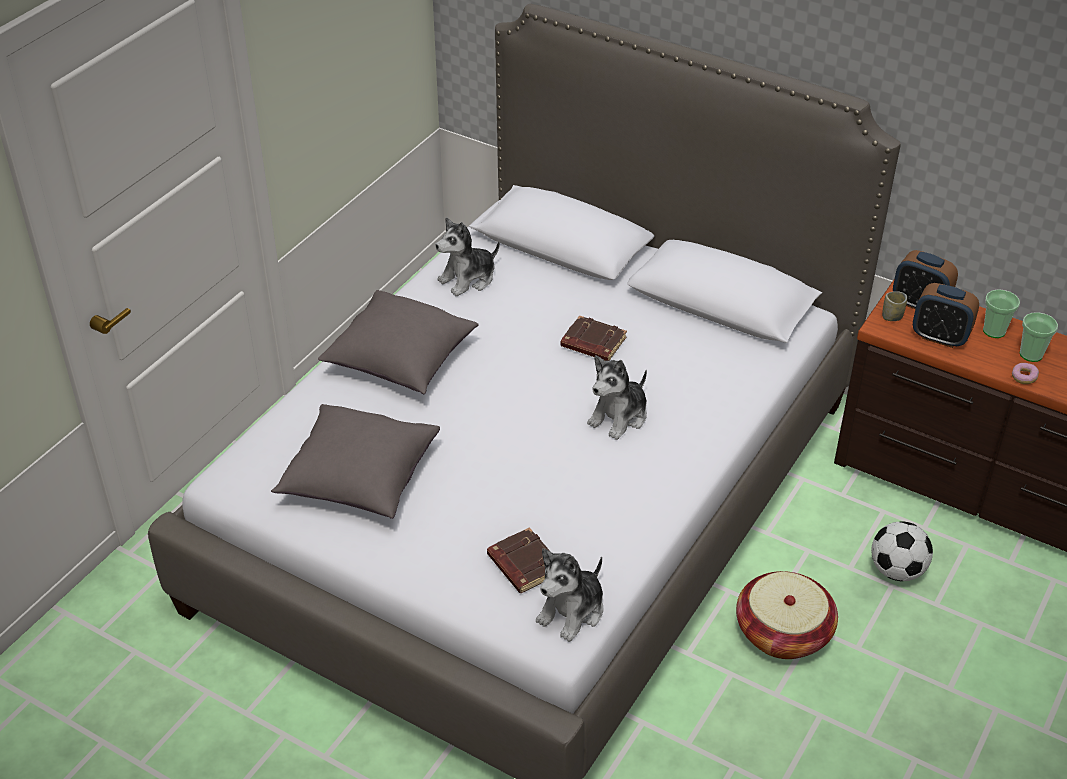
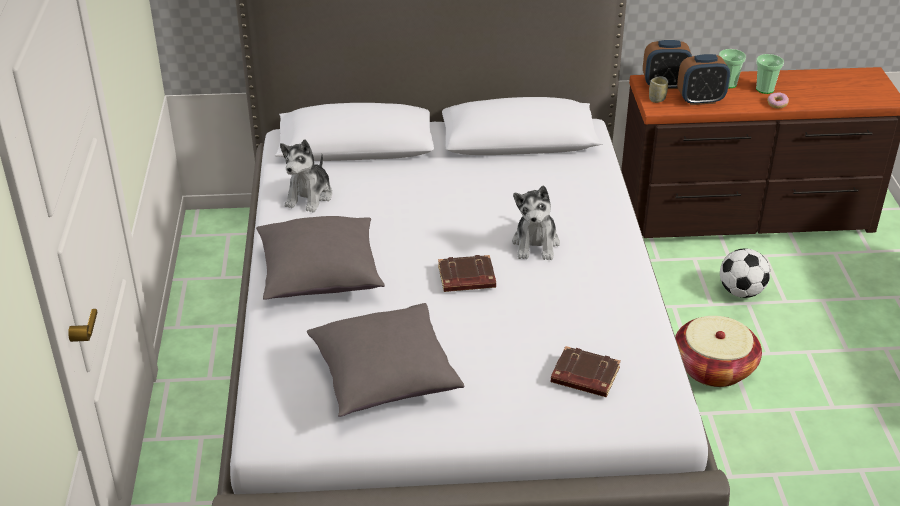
camera: 35 degrees left, 5 degrees down
plush toy [536,548,603,642] -> none
brown book [561,315,627,361] -> brown book moved to [438,255,496,292]

